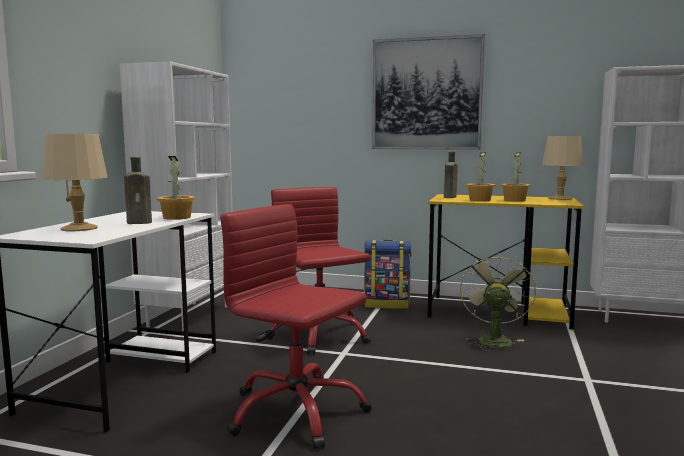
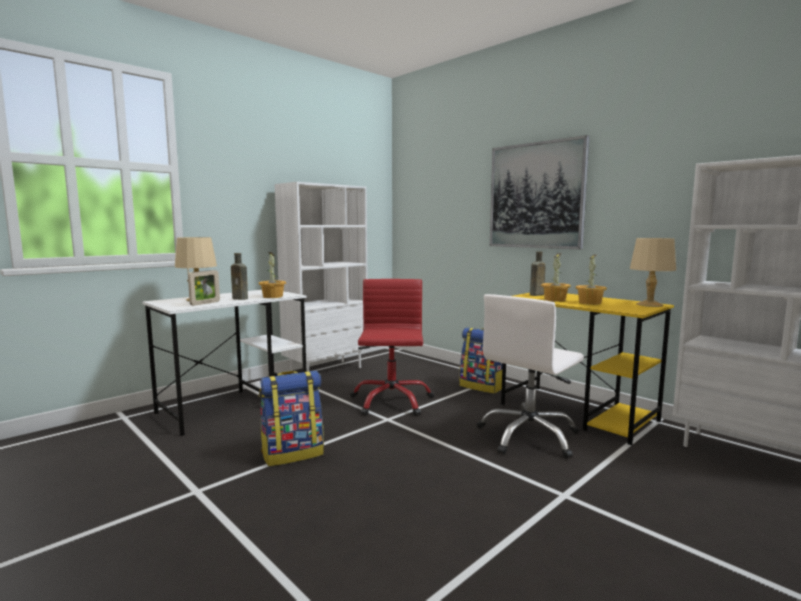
camera: 30 degrees right, 0 degrees up
red office chair [220,204,372,449] -> backpack [259,371,324,466]
green fan [460,253,536,351] -> white office chair [477,294,584,459]
none -> picture frame [188,270,220,306]

